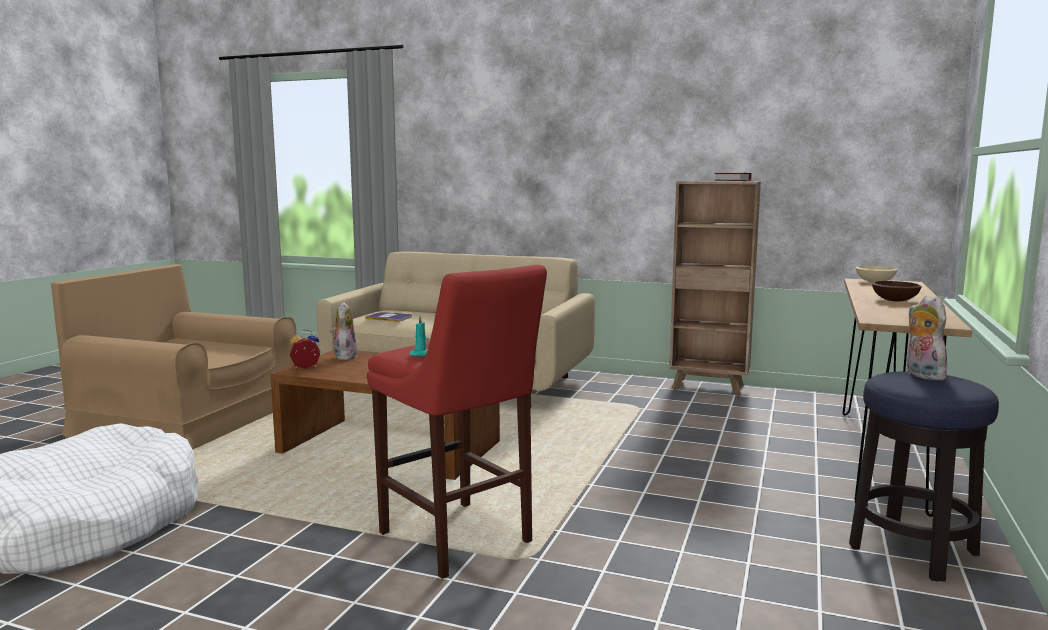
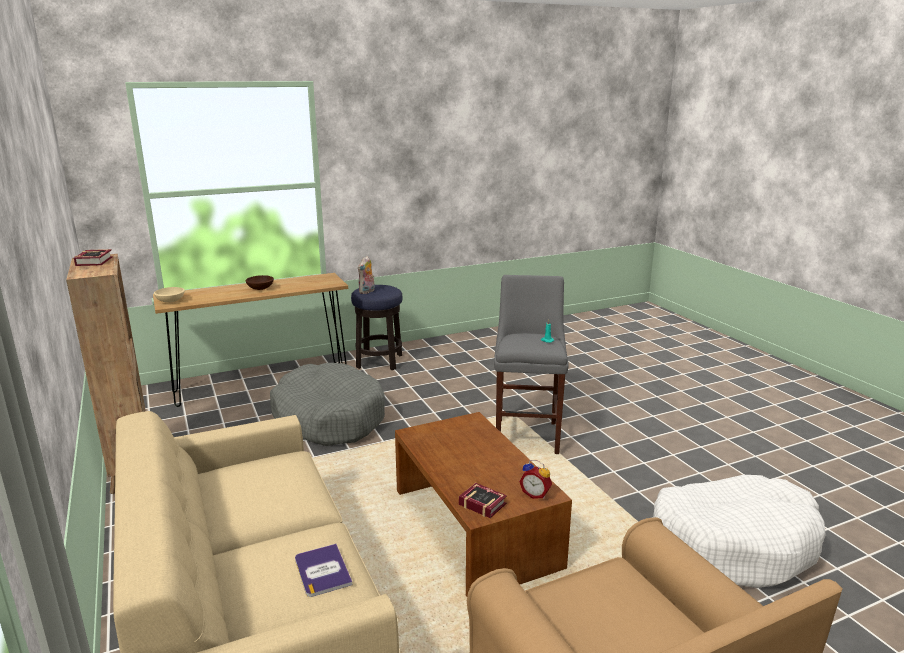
camera: 135 degrees left, 10 degrees up
plush toy [330,302,357,360] -> book [459,483,507,518]
red stool [367,265,547,579] -> grey stool [494,275,569,454]
none -> grey dog bed [270,363,385,446]

